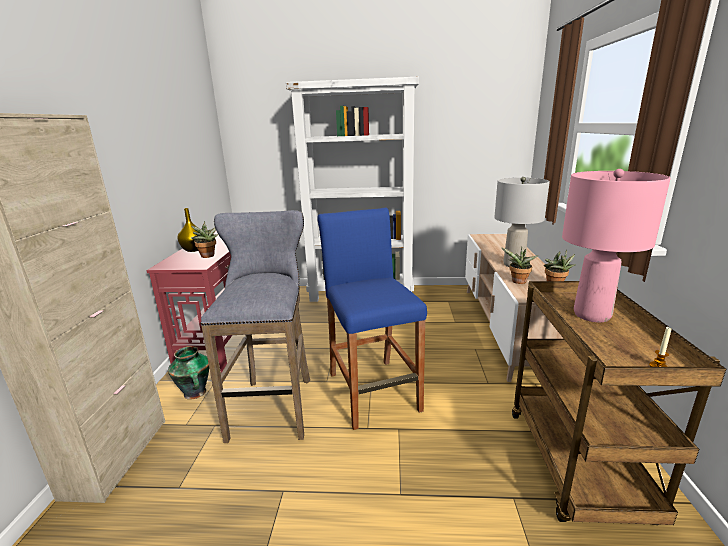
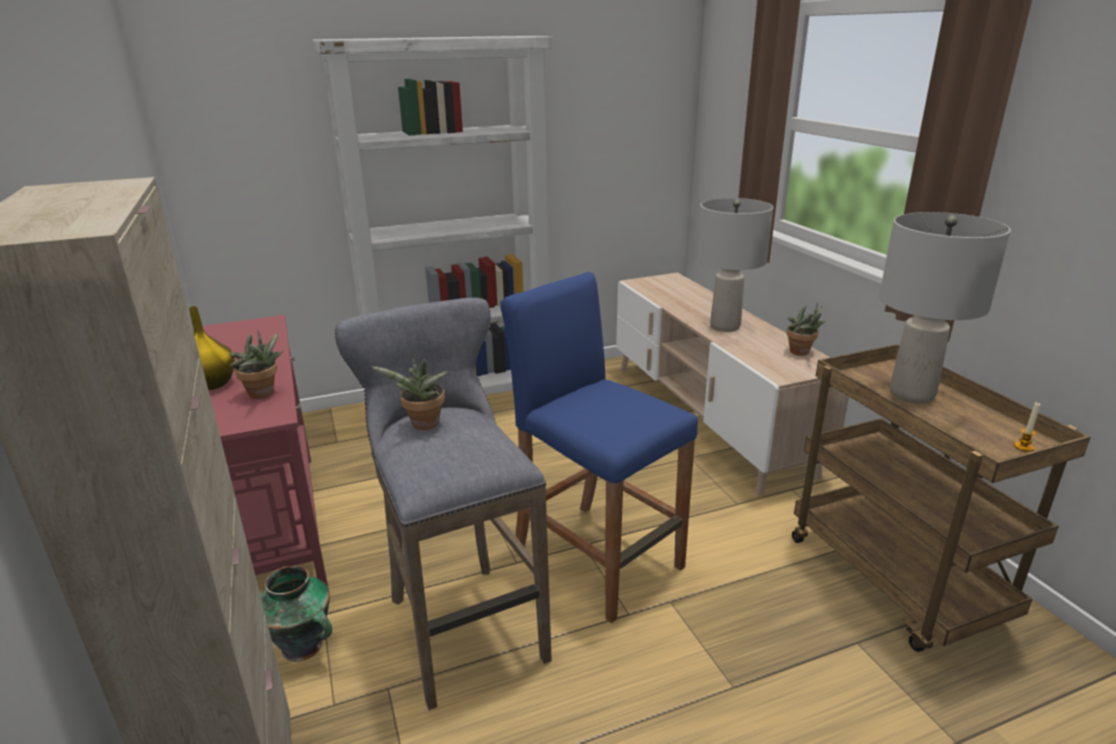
camera: 25 degrees left, 5 degrees up
potted plant [501,247,539,284] -> potted plant moved to [370,358,449,430]
pink table lamp [562,169,671,322] -> grey table lamp [879,212,1011,404]

